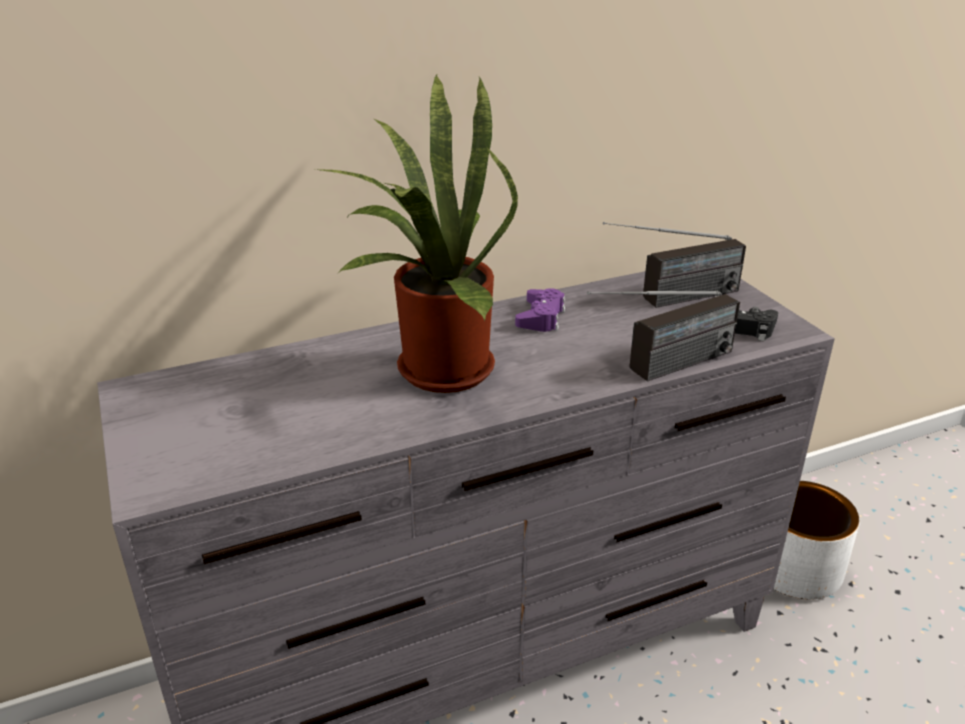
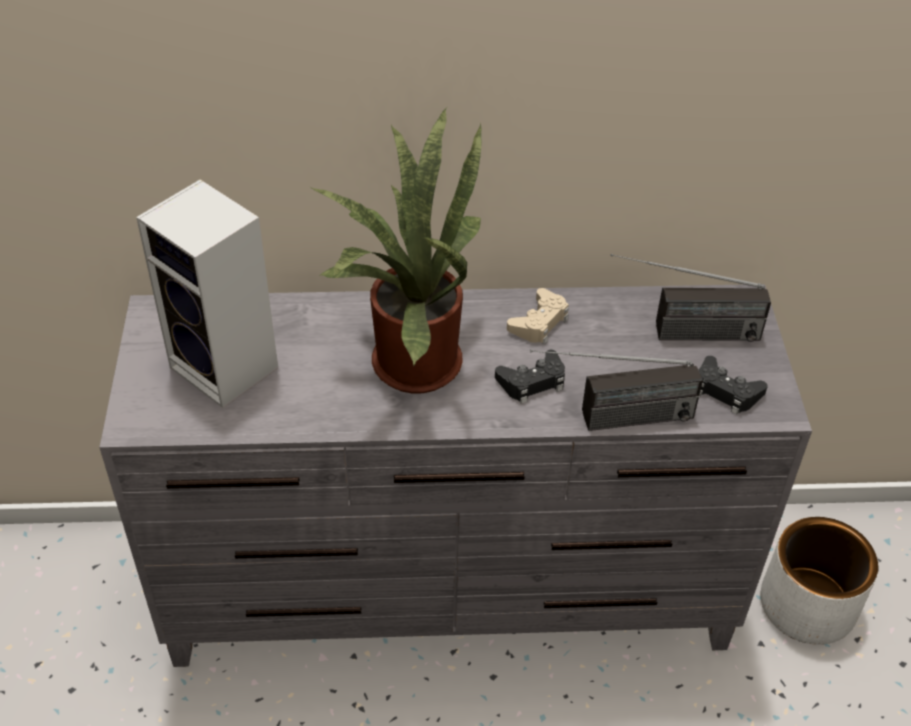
camera: 20 degrees right, 15 degrees up
purple game controller [515,288,565,332] -> beige game controller [507,288,569,344]
none -> speaker [136,179,278,408]
none -> black game controller [495,350,565,404]

